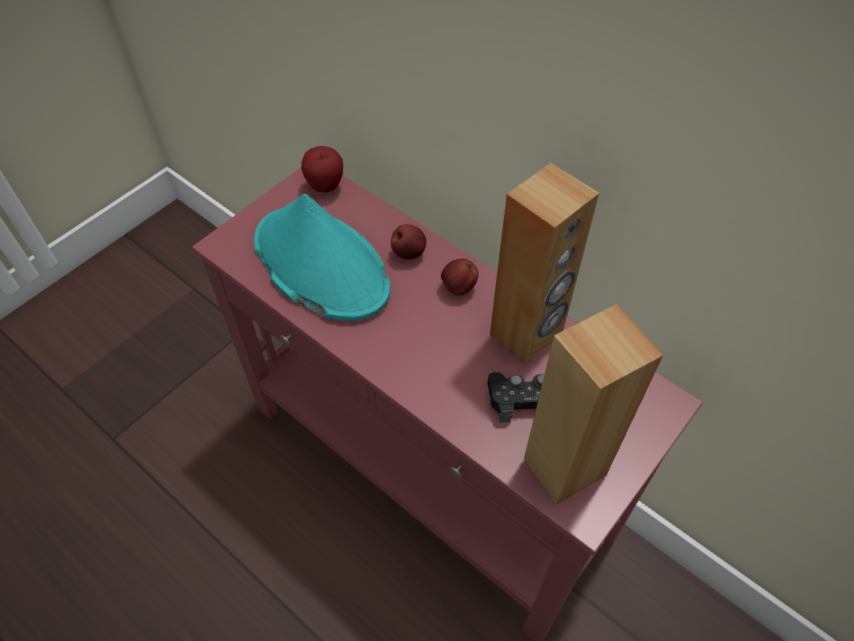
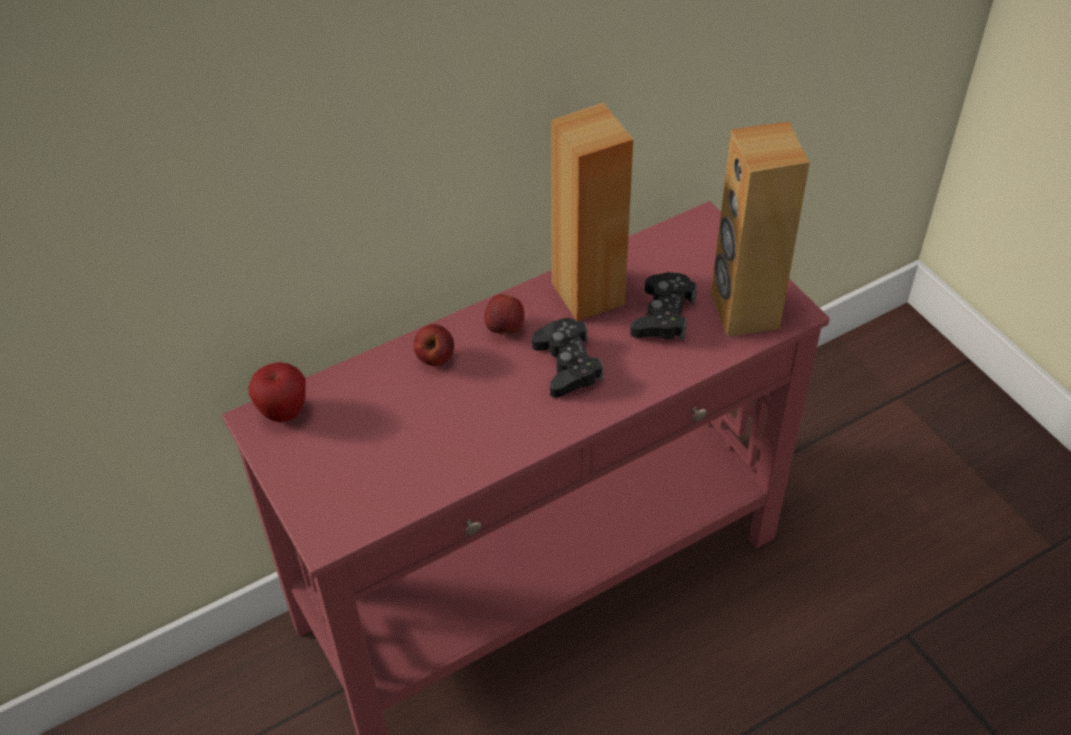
camera: 70 degrees left, 5 degrees down
turquoise hat [254,194,390,321] -> none
none -> black game controller [532,318,603,398]

